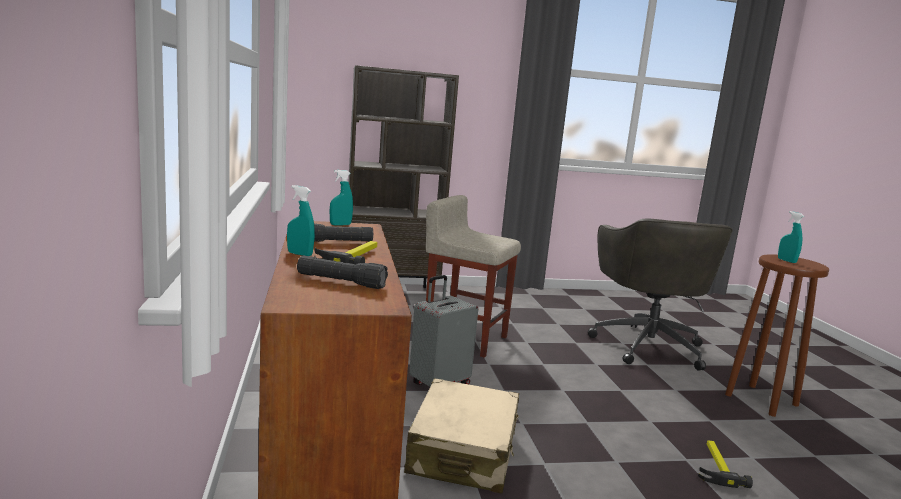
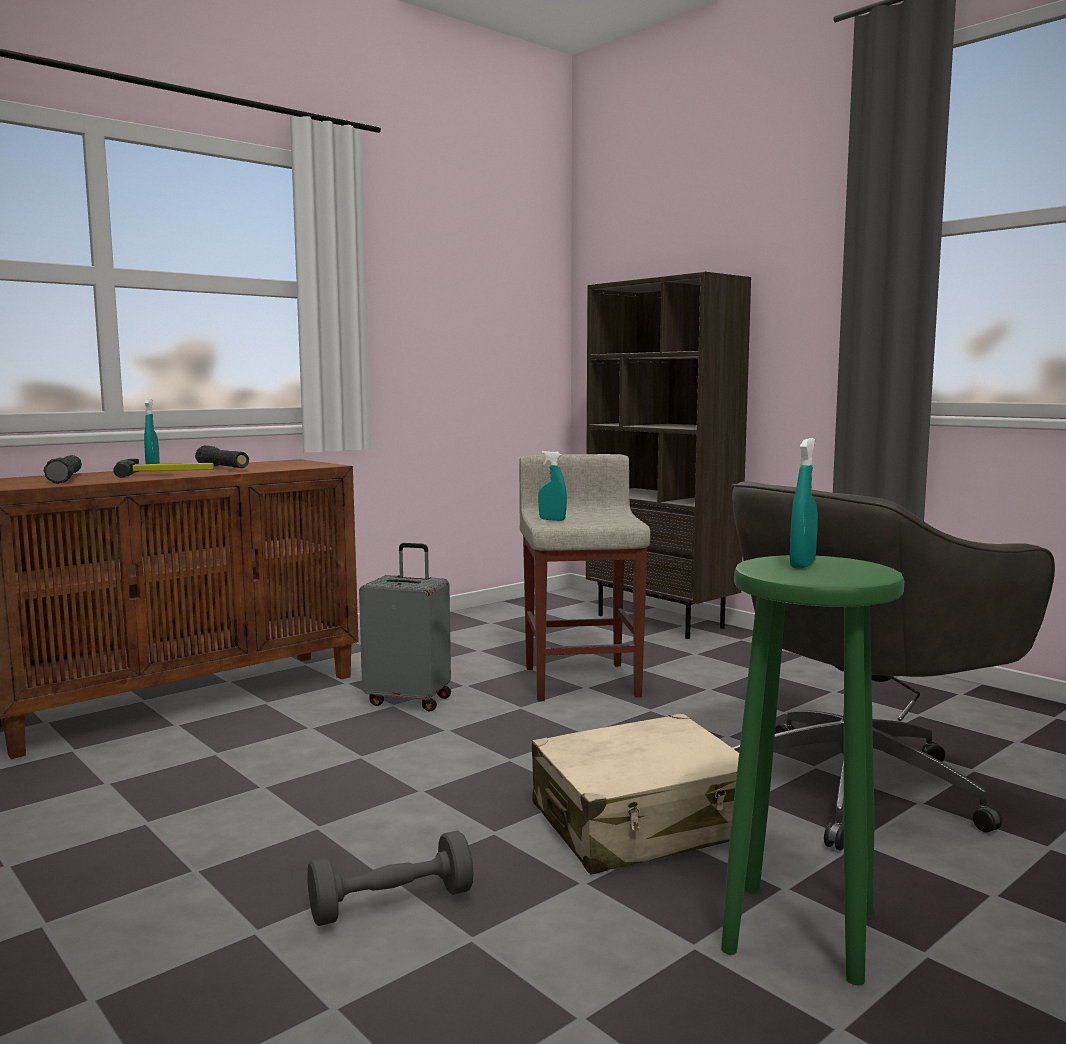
camera: 60 degrees right, 5 degrees down
turquoise spray bottle [330,170,353,226] -> turquoise spray bottle moved to [538,451,567,521]
beige suitcase [404,378,519,493] -> beige suitcase moved to [532,713,739,875]
hammer [698,440,753,488] -> grey dumbbell [307,830,474,926]
brown stool [725,254,829,417] -> green stool [721,555,904,985]

